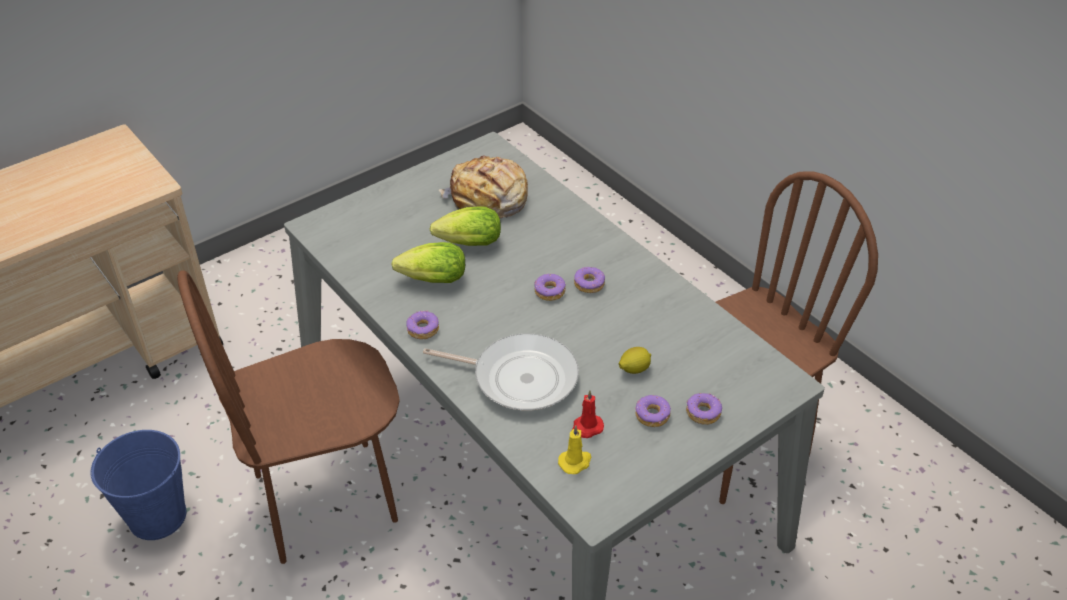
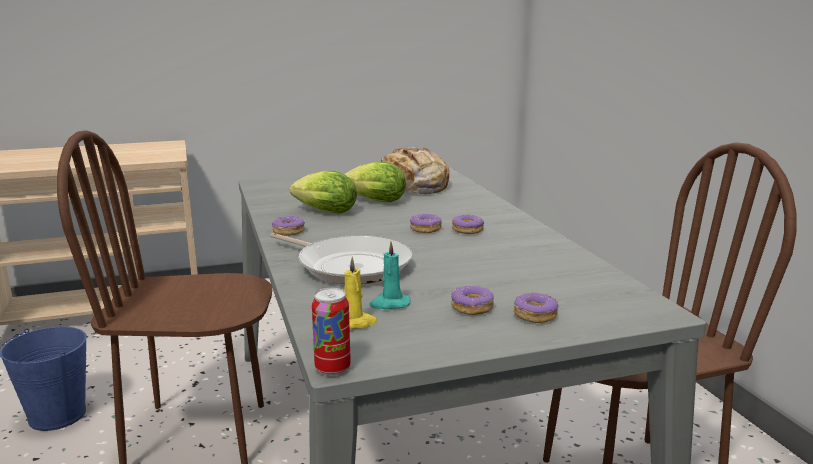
camera: 20 degrees right, 25 degrees down
red candle [572,390,604,438] -> turquoise candle [369,241,410,309]
lemon [619,347,651,374] -> none
none -> can [312,288,351,376]

